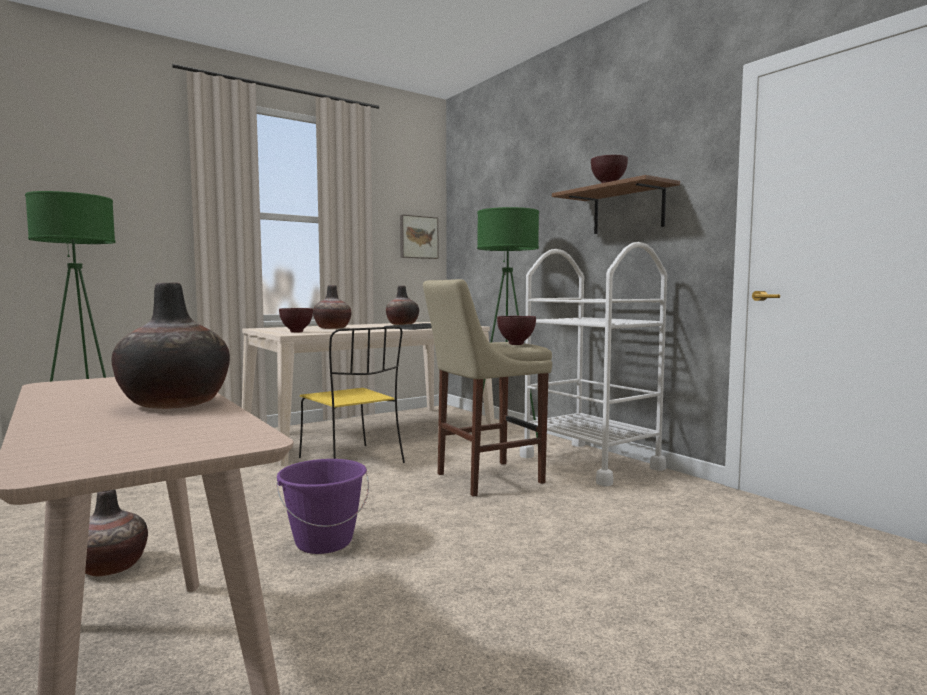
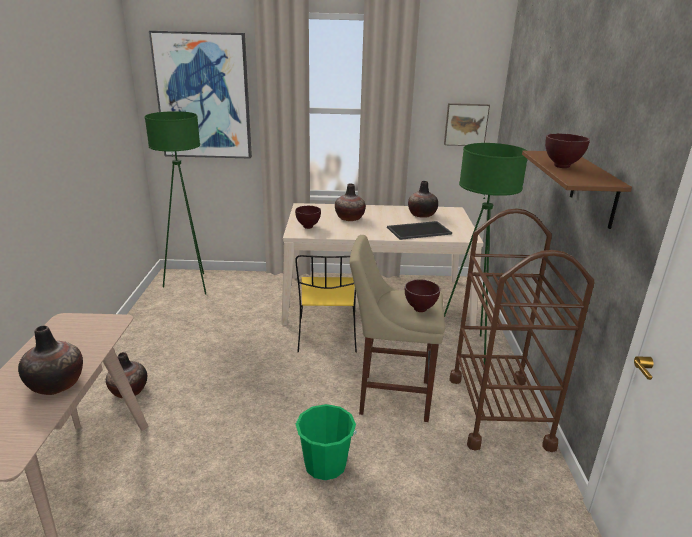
camera: 35 degrees right, 20 degrees up
purple bucket [276,459,369,554] -> none
white cart [520,242,667,486] -> brown cart [449,208,594,452]
none -> picture [149,30,252,158]
none -> green bucket [296,404,357,480]

